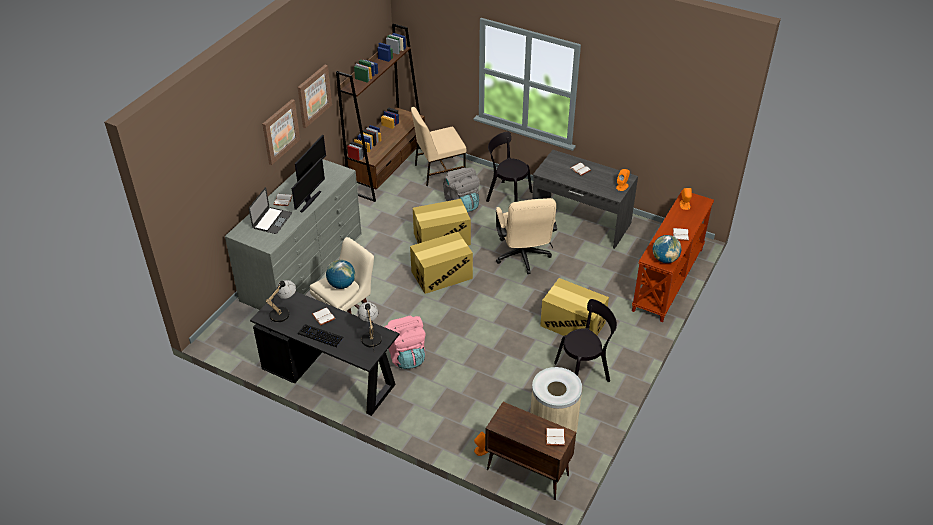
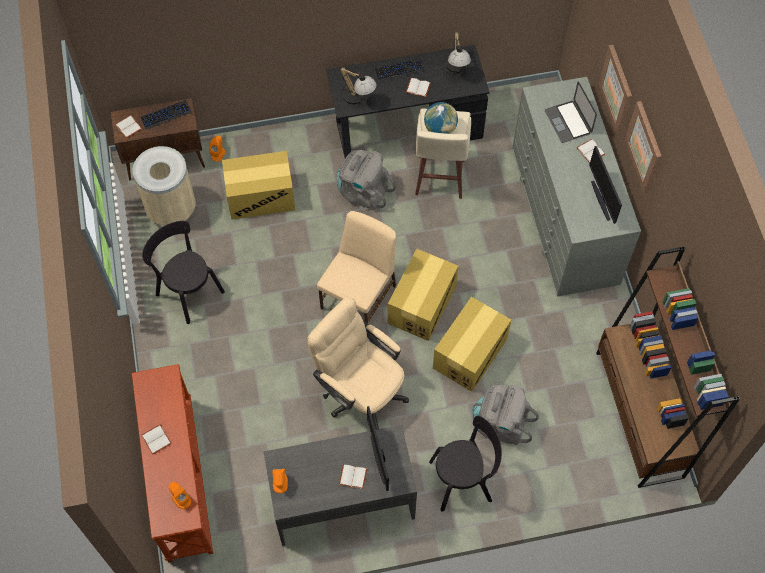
camera: 140 degrees right, 20 degrees up
monitor [292,158,325,212] -> monitor moved to [367,406,389,491]
picture [297,65,332,128] -> picture moved to [599,45,632,134]
pink backpack [385,316,425,369] -> grey backpack [337,150,396,210]
beige chair [411,107,466,186] -> beige chair moved to [317,211,396,323]
cardboard box [540,278,609,336] -> cardboard box moved to [222,151,295,220]
black chair [554,299,617,382] -> black chair turned 105 degrees clockwise [142,221,225,324]
globe [653,235,681,263] -> none
none -> keyboard [140,100,191,130]

